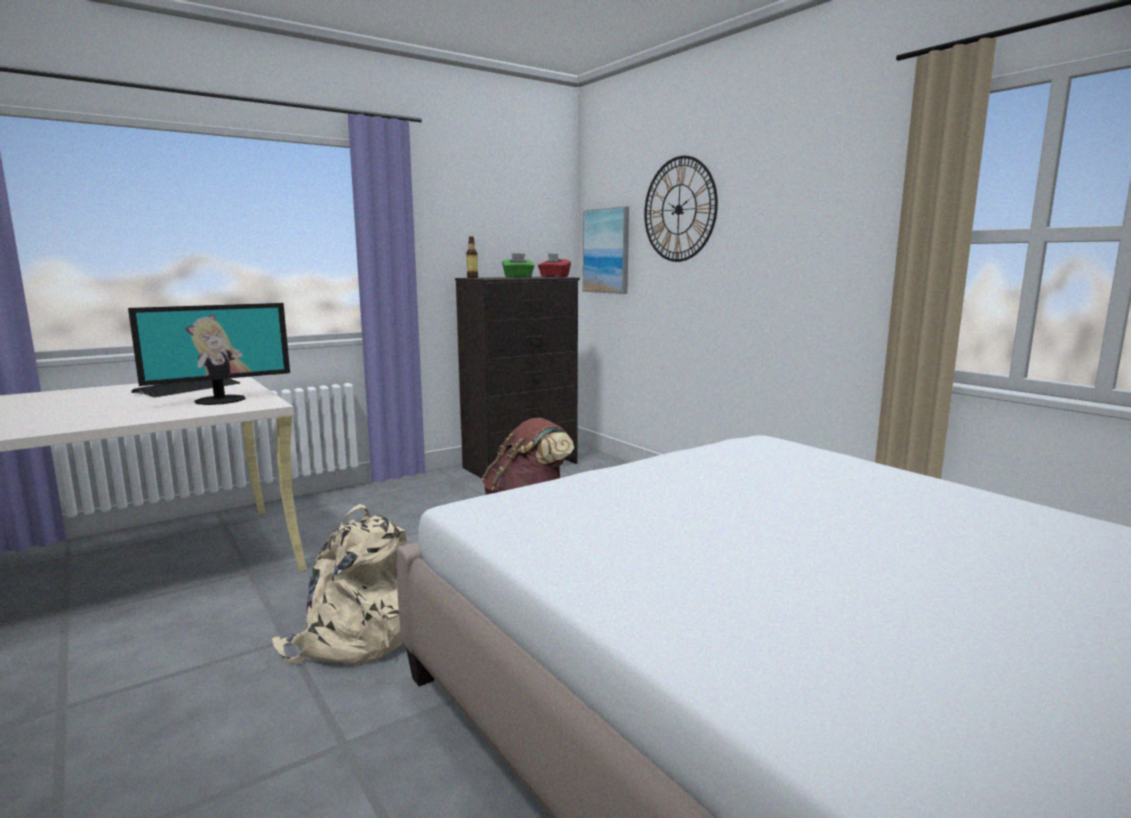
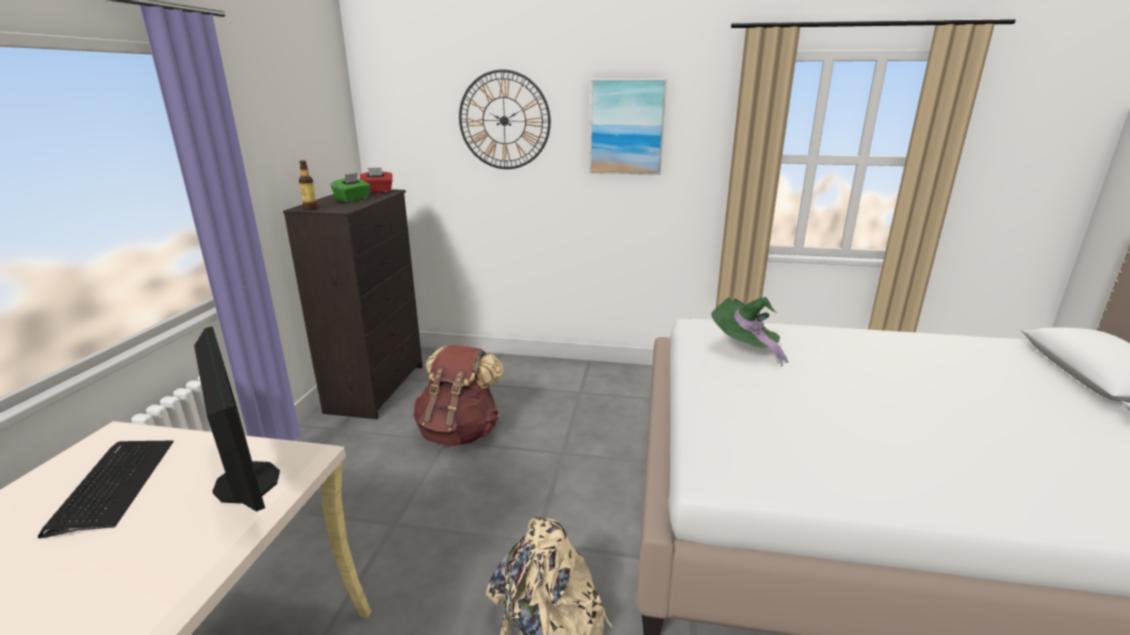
camera: 45 degrees left, 10 degrees up
monitor [128,303,290,405] -> monitor turned 45 degrees counterclockwise [194,326,280,512]
picture [583,206,629,294] -> picture moved to [590,79,666,175]
none -> green hat [712,297,788,366]

